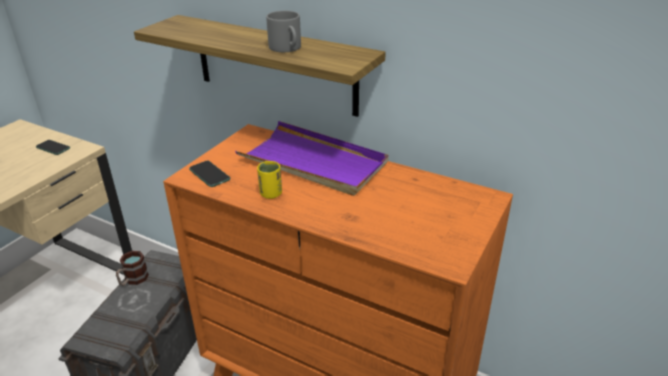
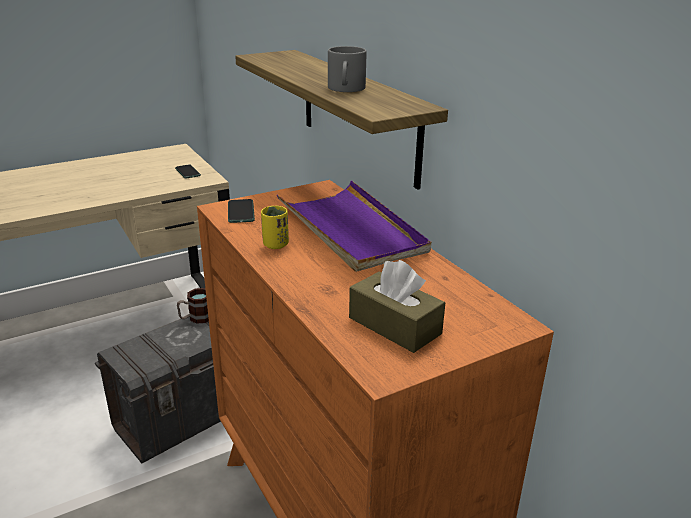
camera: 30 degrees right, 5 degrees down
none -> brown tissue box [349,260,445,353]

